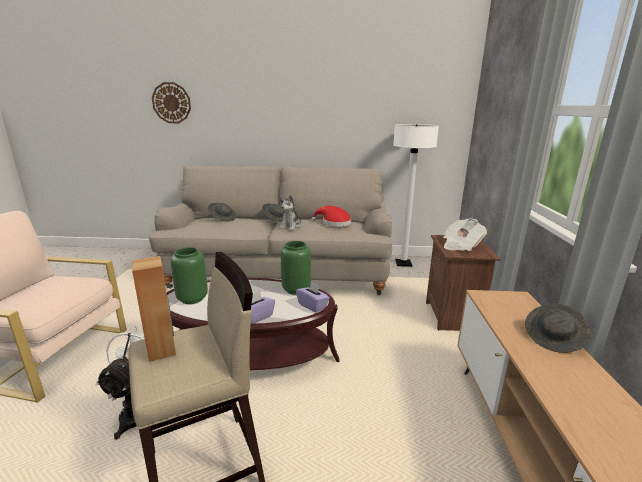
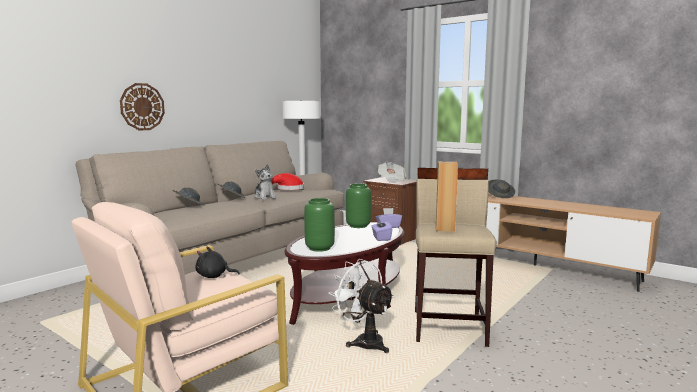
camera: 55 degrees left, 10 degrees down
wall clock [152,82,191,123] -> wall clock moved to [120,83,165,131]
none -> black plush toy [196,247,240,278]

